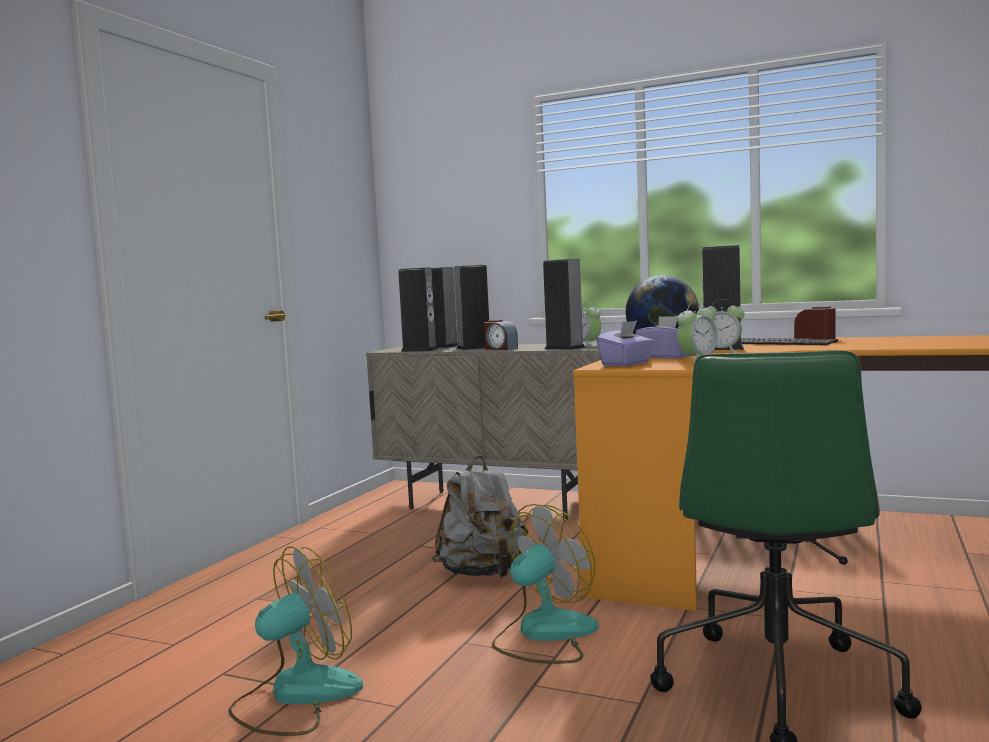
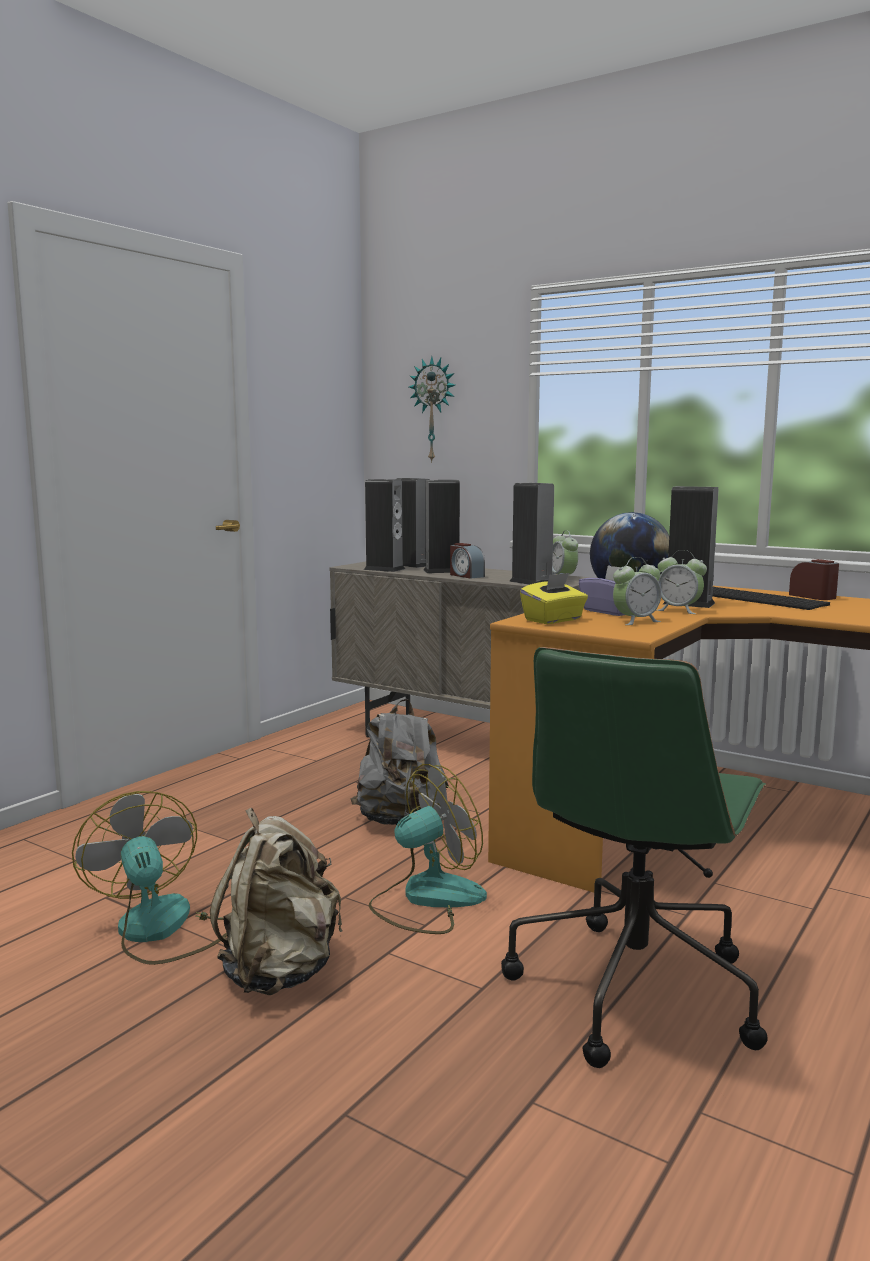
camera: 10 degrees right, 5 degrees up
fan [228,546,363,736] -> fan turned 90 degrees counterclockwise [72,791,227,965]
purple tissue box [596,321,654,366] -> yellow tissue box [520,573,588,624]
none -> beige backpack [210,808,342,995]
none -> wall clock [409,356,455,463]

